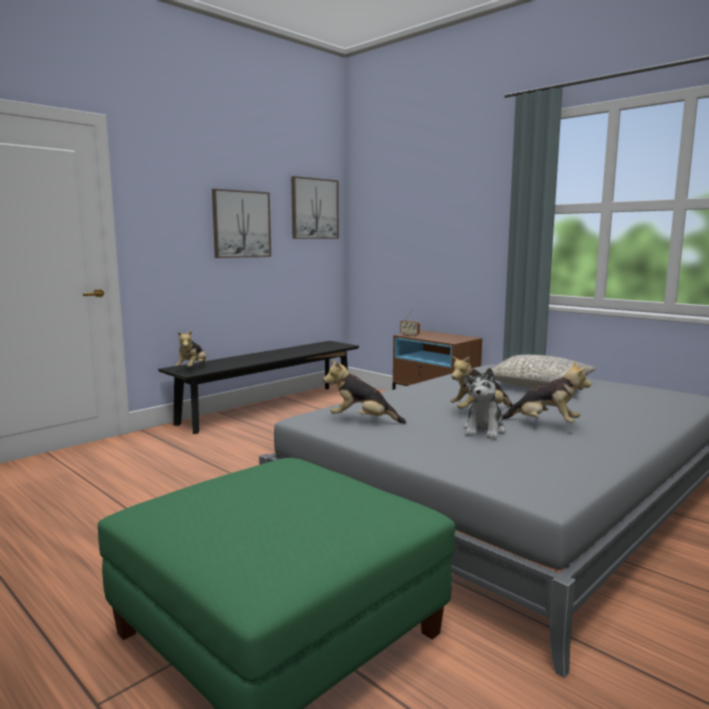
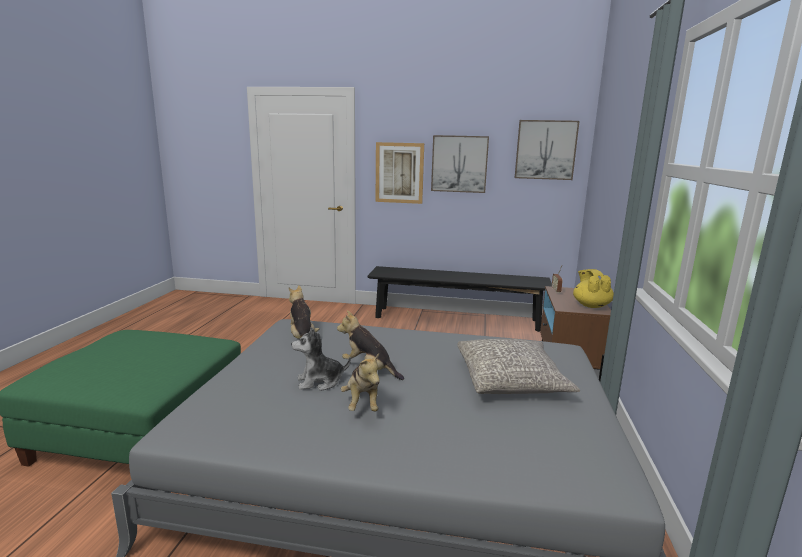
camera: 55 degrees right, 5 degrees up
plush toy [175,330,206,367] -> none
none -> picture [376,142,424,204]
none -> yellow teapot [573,269,614,308]

